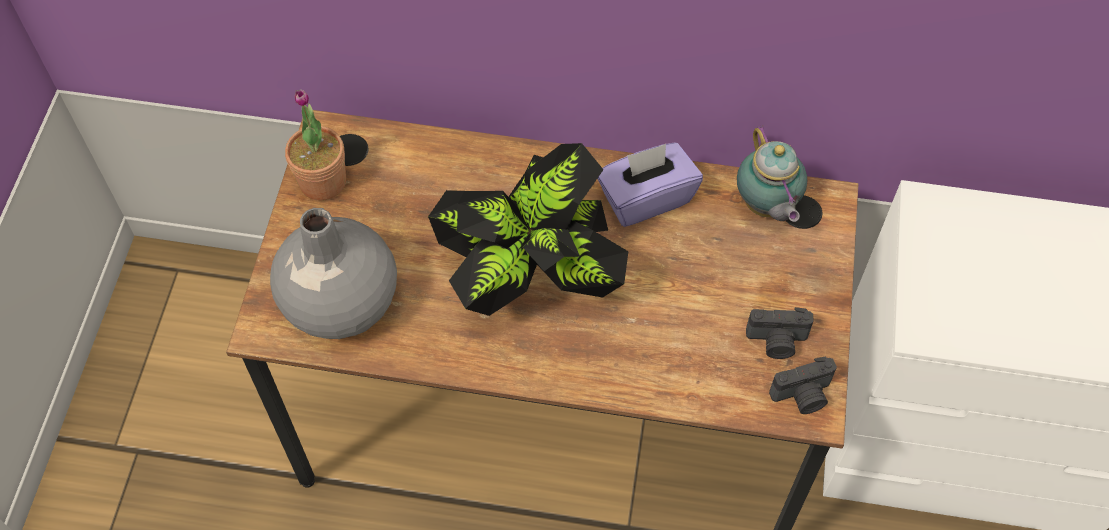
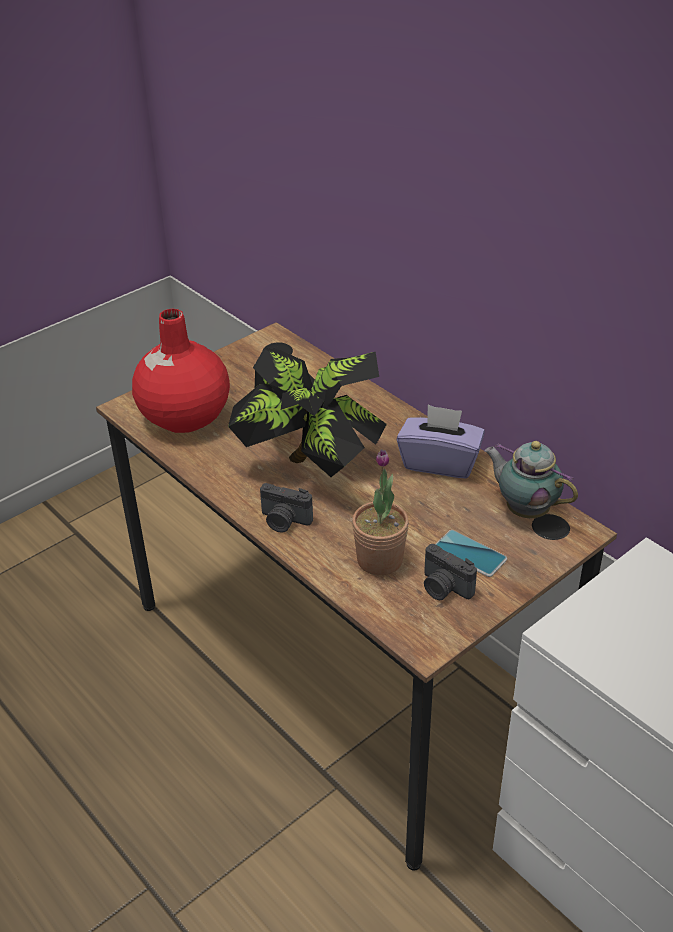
camera: 40 degrees right, 20 degrees down
grey vase [270,208,397,339] -> red vase [132,309,230,433]
potted plant [285,89,346,201] -> potted plant moved to [352,449,409,575]
teapot [737,125,807,222] -> teapot turned 105 degrees clockwise [484,441,578,518]
camera [769,357,837,414] -> camera moved to [260,483,313,533]
none -> phone [436,530,507,577]

